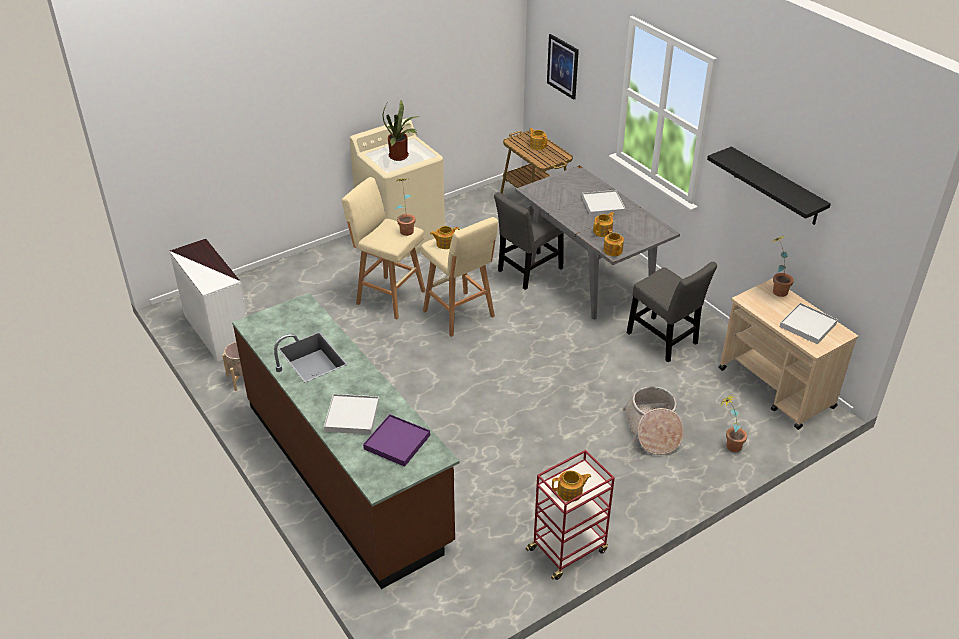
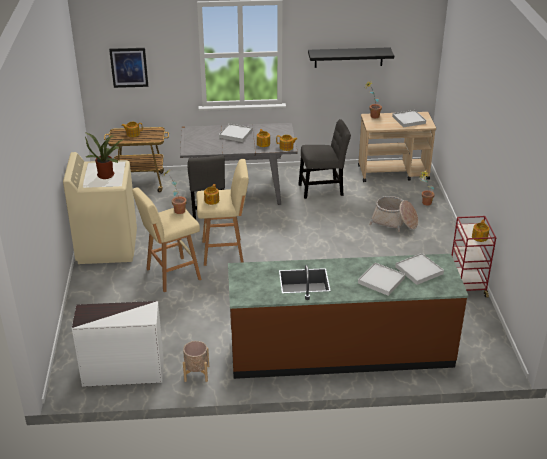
camera: 60 degrees left, 5 degrees down
purple tray [363,414,430,467] -> white tray [395,253,444,285]

